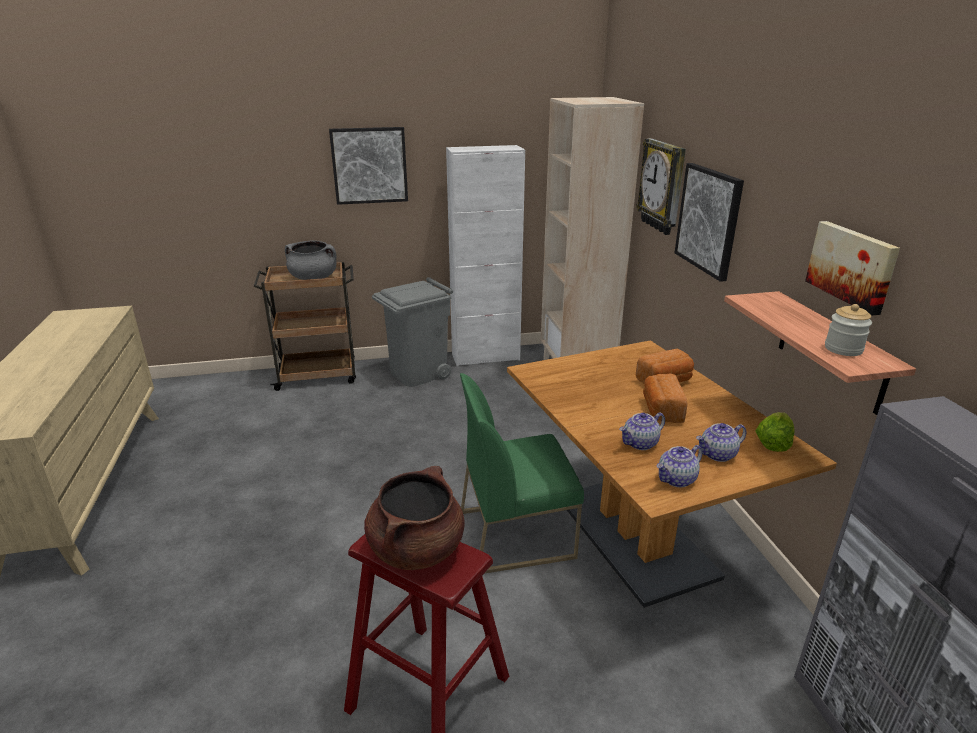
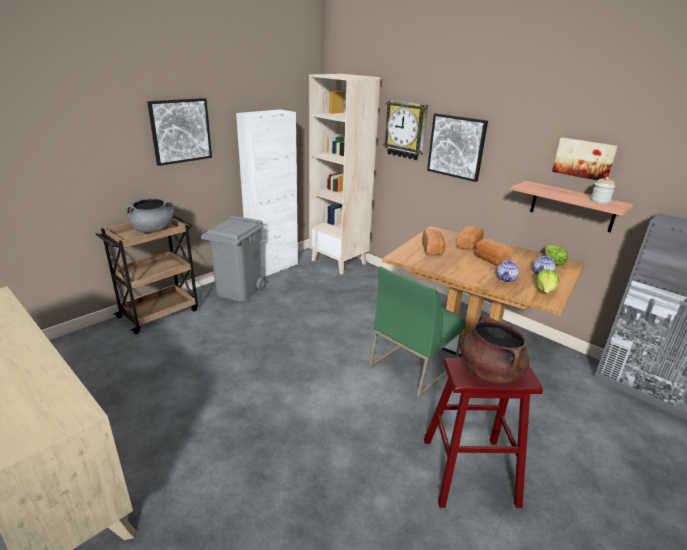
camera: 35 degrees left, 0 degrees up
teapot [656,445,703,487] -> lettuce [535,269,559,293]
none -> bread [422,229,445,255]

